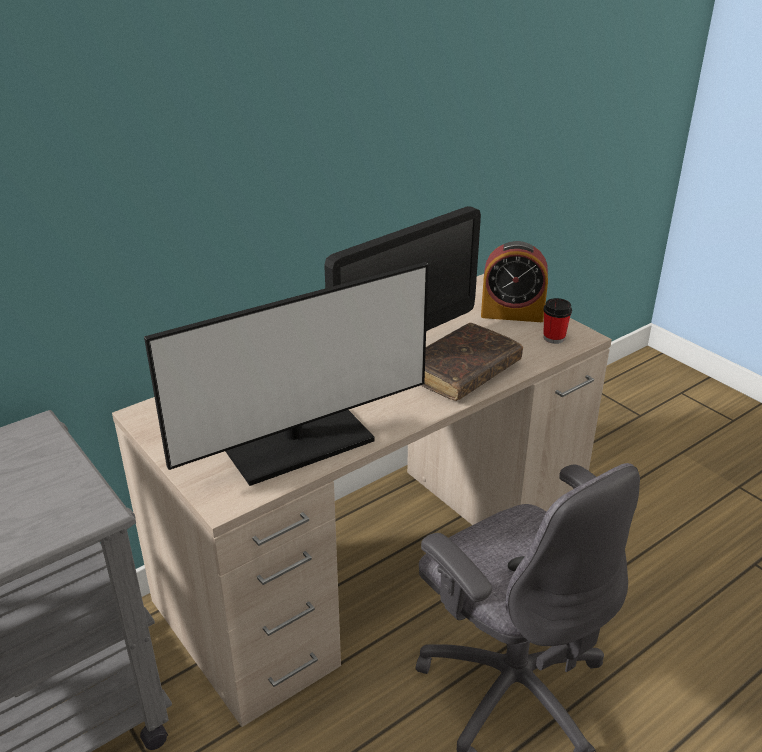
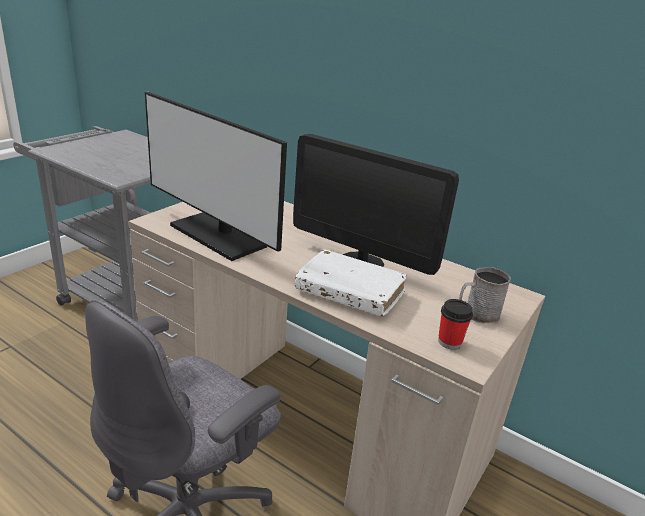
camera: 70 degrees right, 5 degrees down
brown book [421,323,523,401] -> white book [295,250,407,317]
alarm clock [481,241,548,322] -> grey mug [459,267,511,323]

